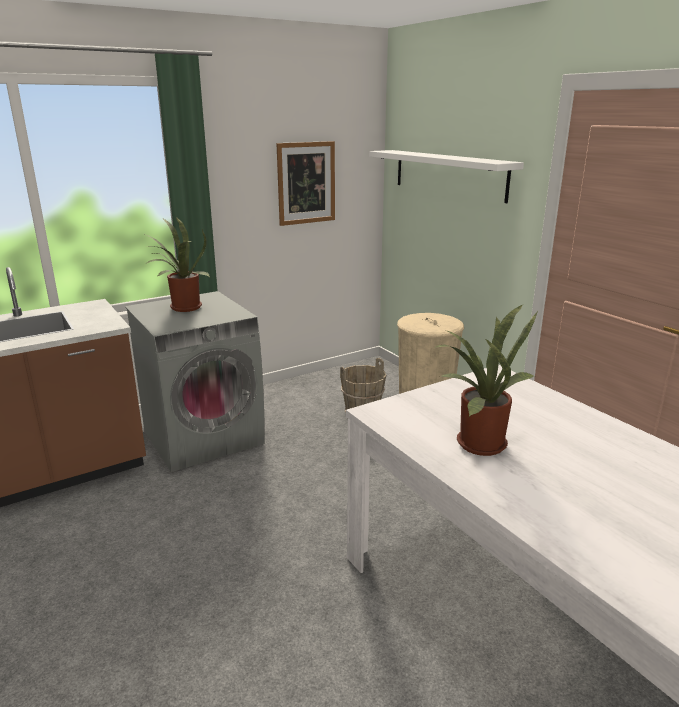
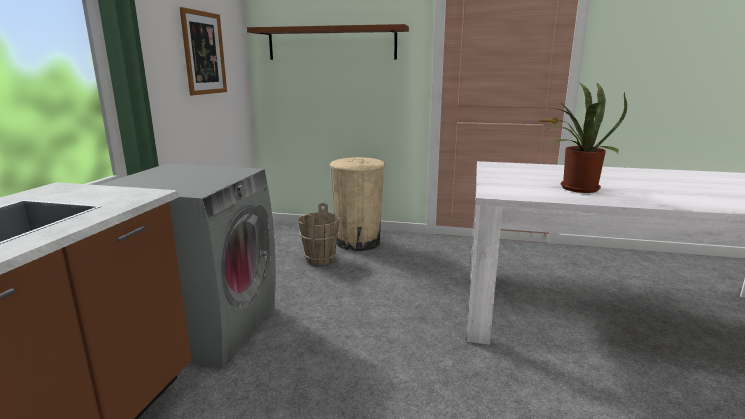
camera: 45 degrees left, 5 degrees down
potted plant [147,217,210,312] -> none
white shelf [369,150,524,203] -> brown shelf [247,24,409,60]

